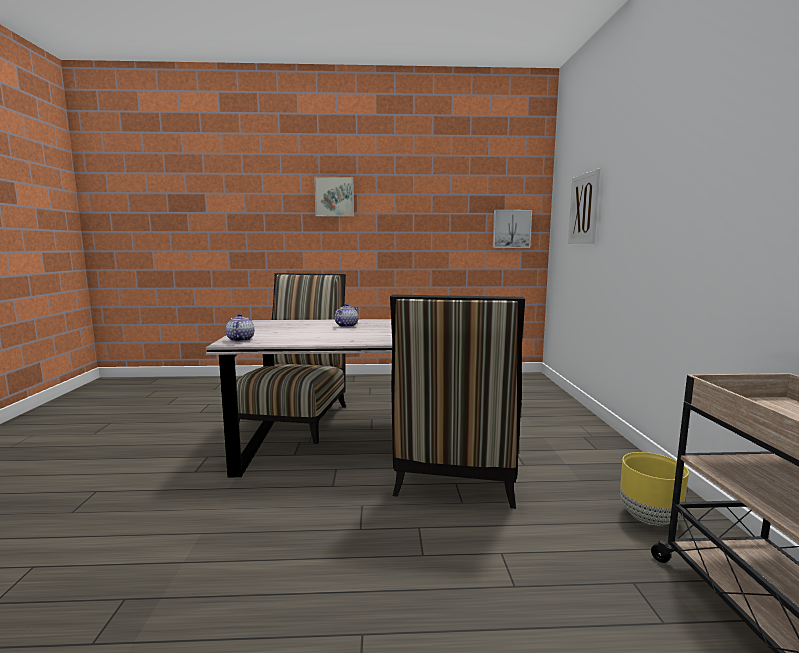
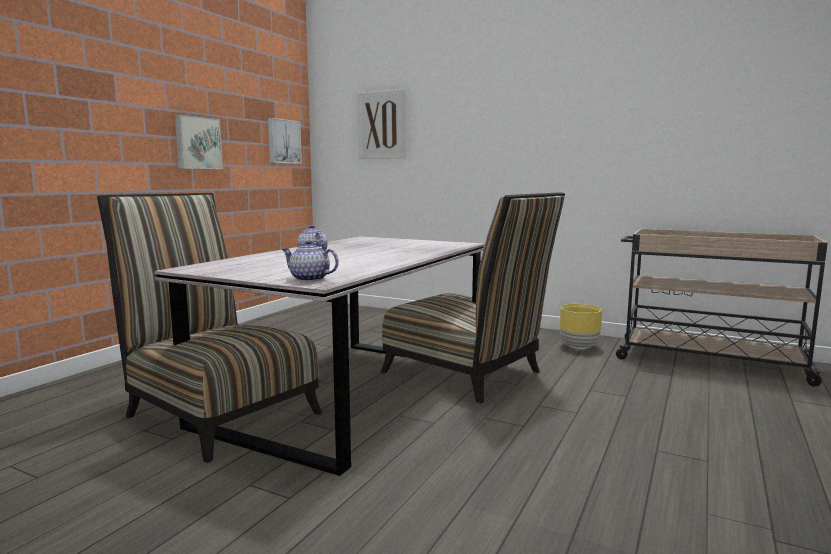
camera: 60 degrees left, 0 degrees up
picture [314,177,354,217] -> picture moved to [175,115,223,169]

